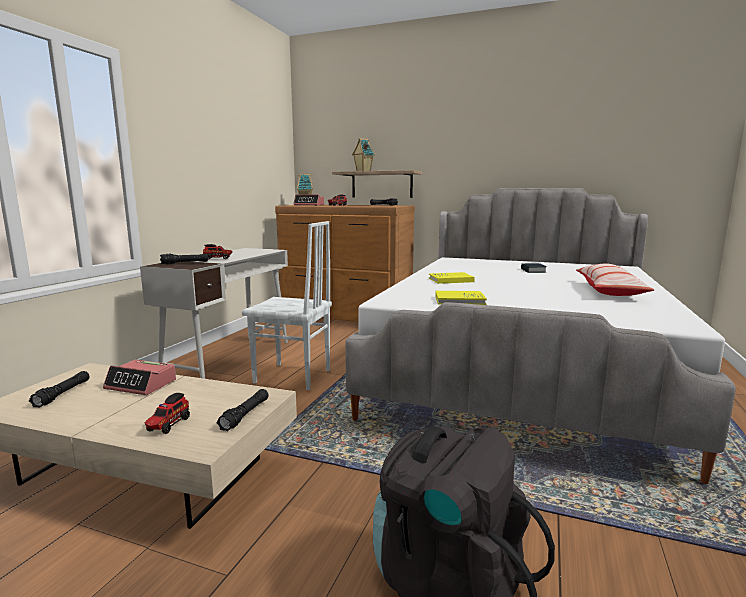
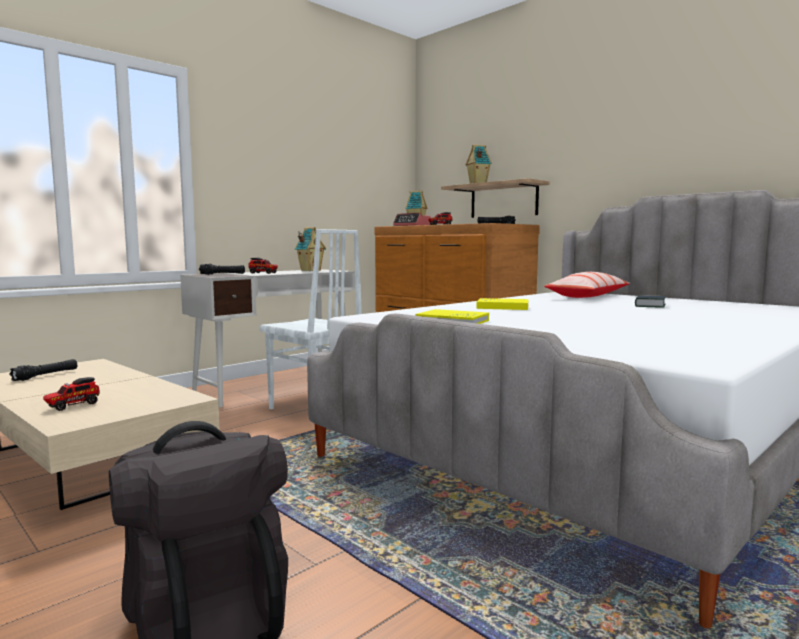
camera: 25 degrees right, 5 degrees down
alarm clock [103,359,176,395] -> none
black flashlight [217,389,269,431] -> none
pillow [576,263,654,296] -> pillow moved to [544,272,630,298]
none -> toy house [294,227,326,271]

